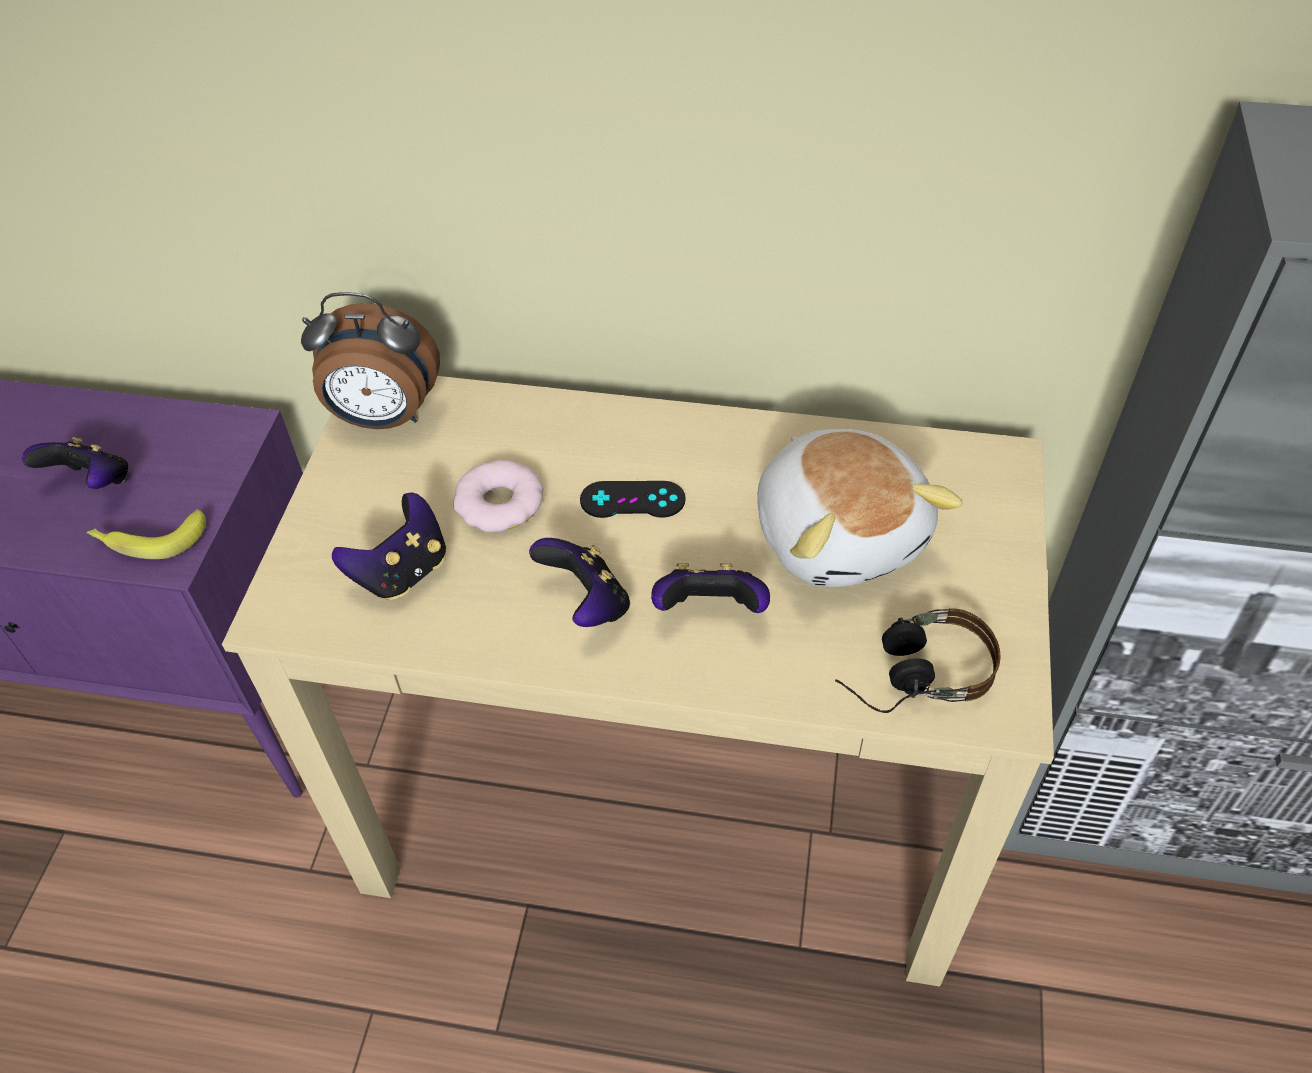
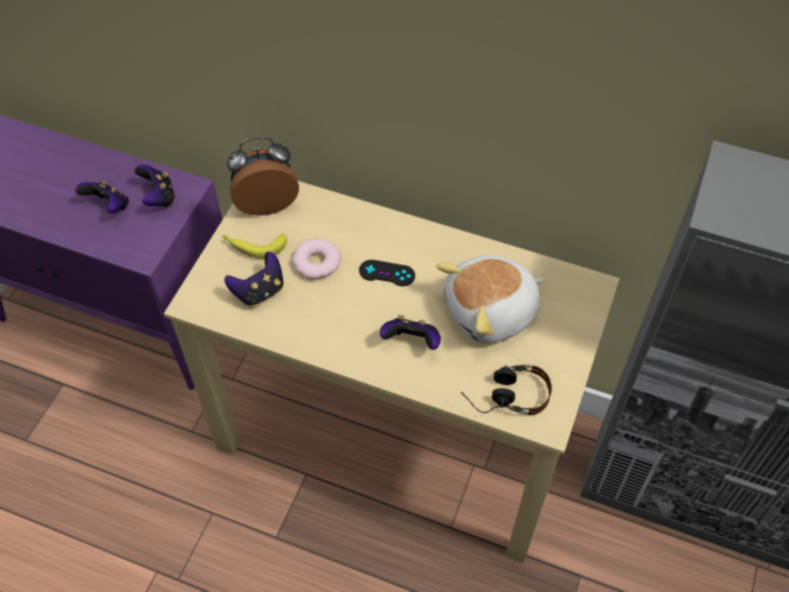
camera: 10 degrees right, 5 degrees up
banana [87,509,206,559] -> banana moved to [222,233,287,259]
alarm clock [301,292,440,429] -> alarm clock turned 150 degrees clockwise [227,137,299,216]
game controller [529,538,630,627] -> game controller moved to [135,165,175,207]
plush toy [757,429,963,587] -> plush toy turned 75 degrees clockwise [436,255,544,343]

